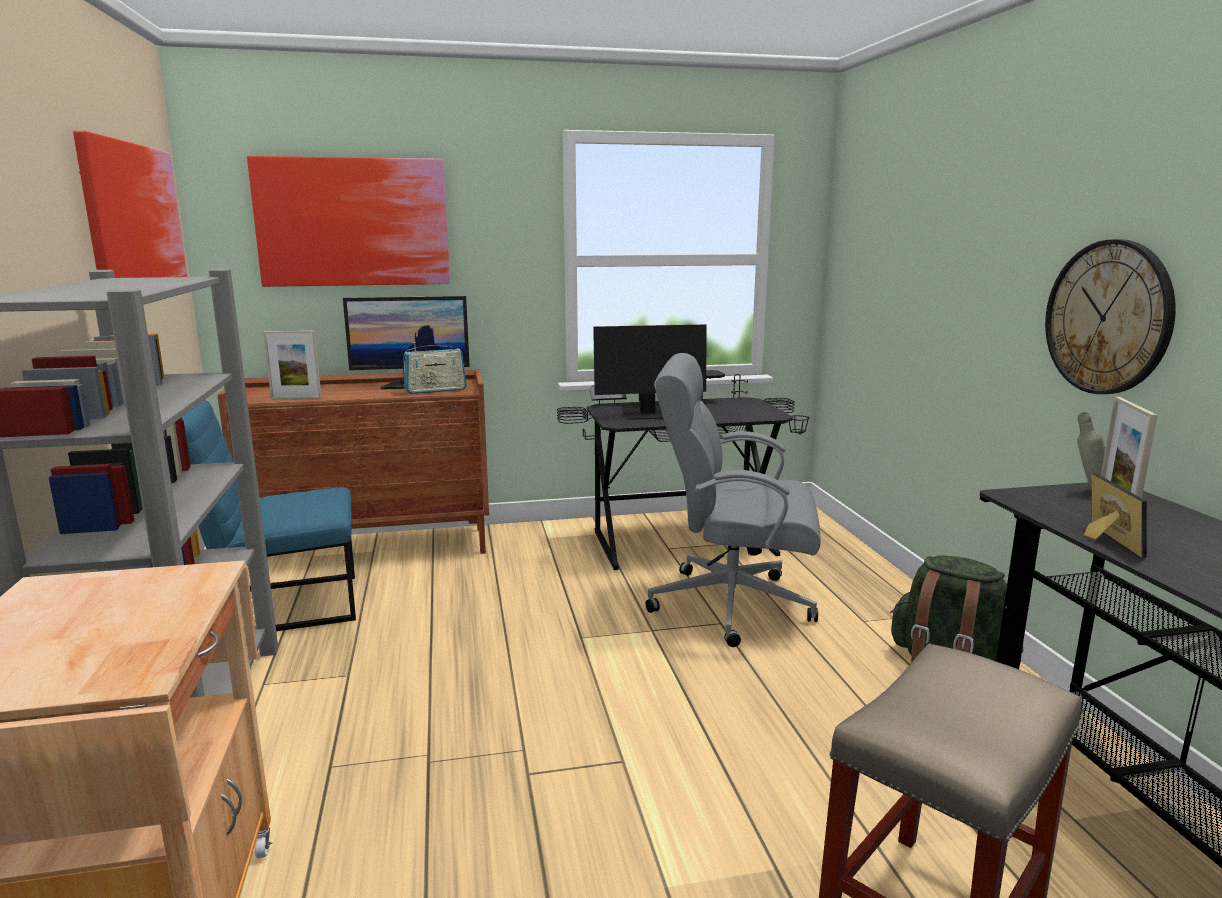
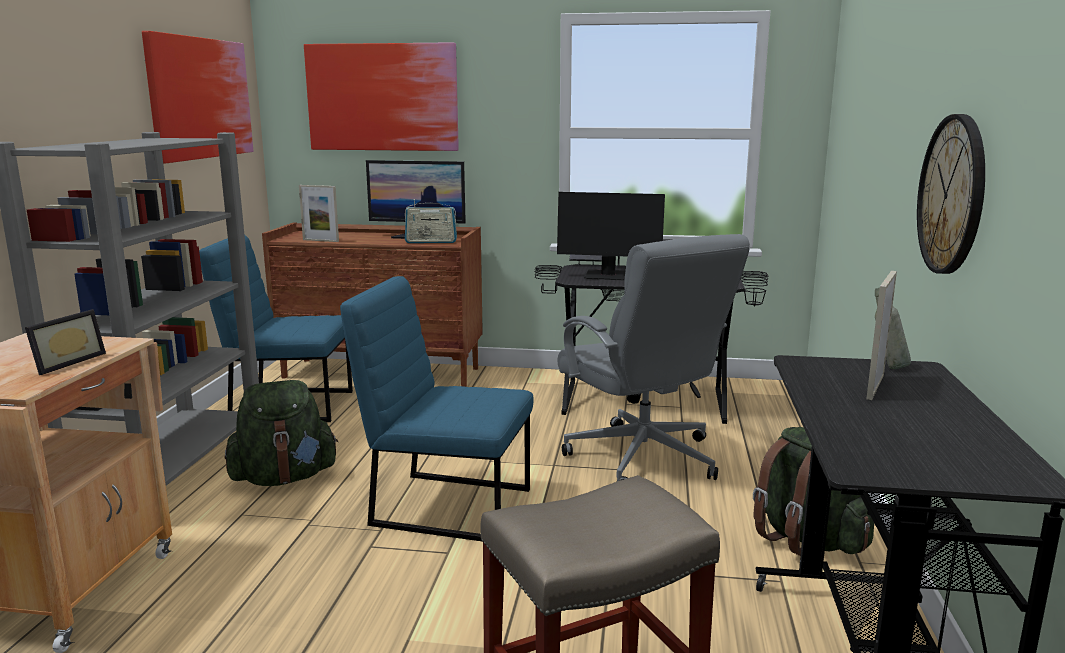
camera: 20 degrees right, 0 degrees up
grey office chair [645,353,821,647] -> grey office chair turned 150 degrees counterclockwise [558,234,750,481]
picture frame [1084,473,1147,558] -> picture frame moved to [25,309,106,375]
none -> green backpack [225,380,338,486]
none -> blue chair [340,276,533,541]

